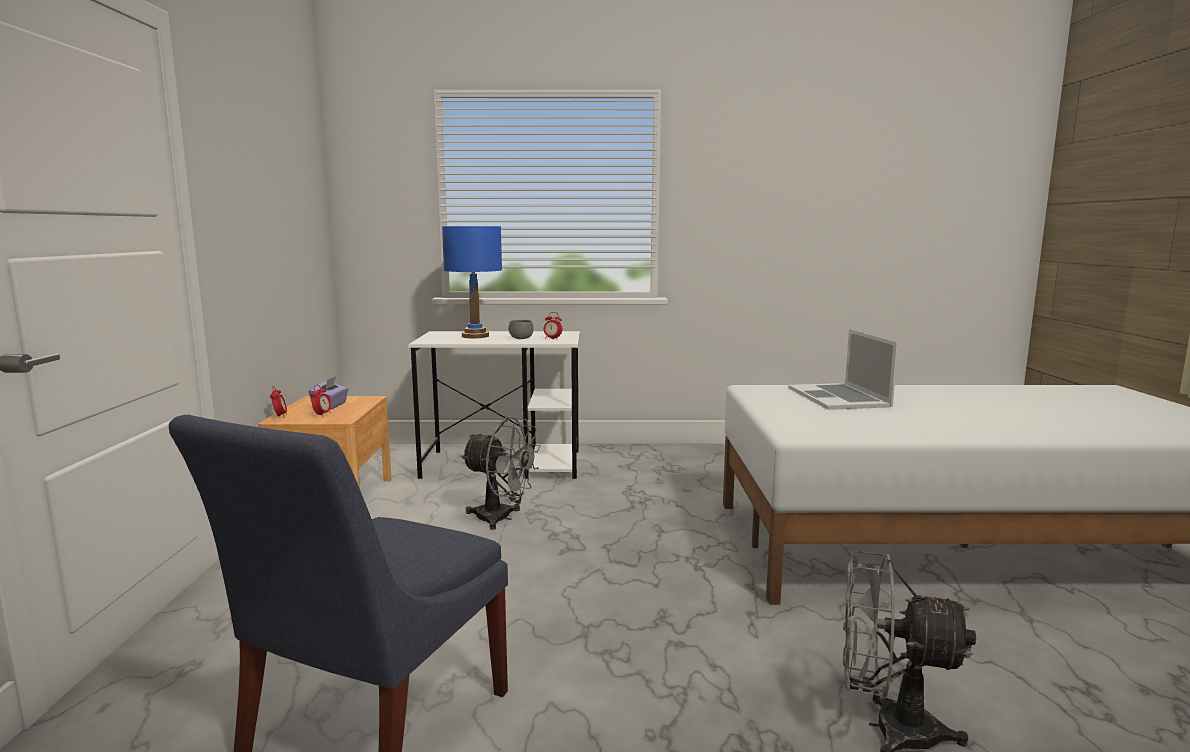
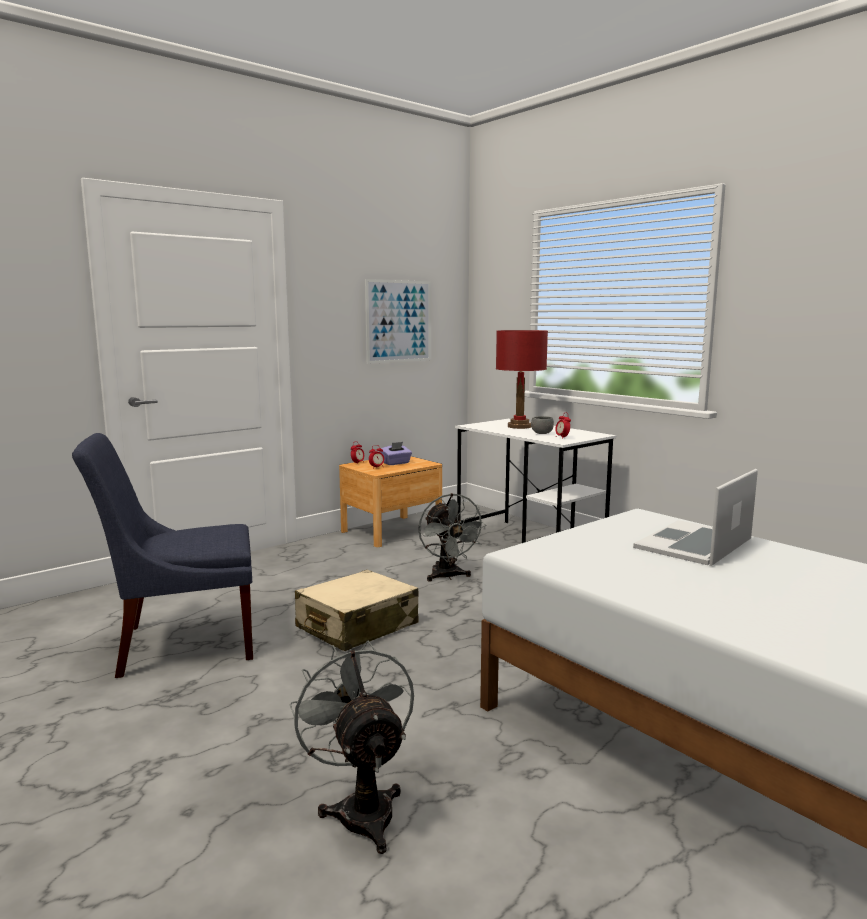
camera: 50 degrees right, 0 degrees up
blue table lamp [442,226,502,338] -> red table lamp [496,330,548,429]
none -> beige suitcase [295,570,419,651]
none -> picture [365,279,431,364]

